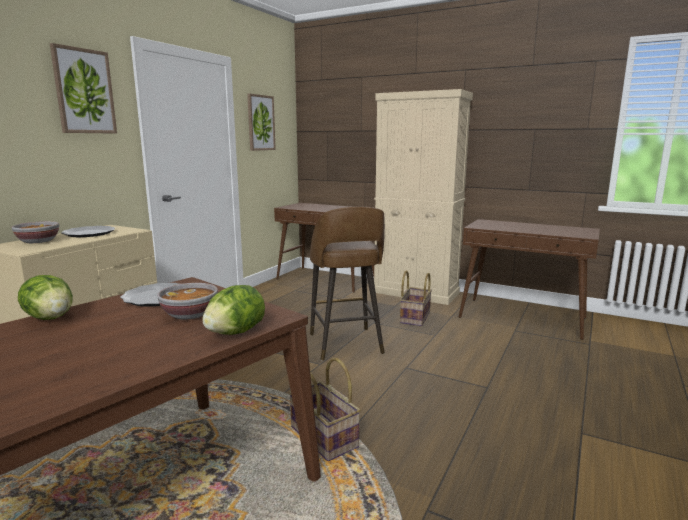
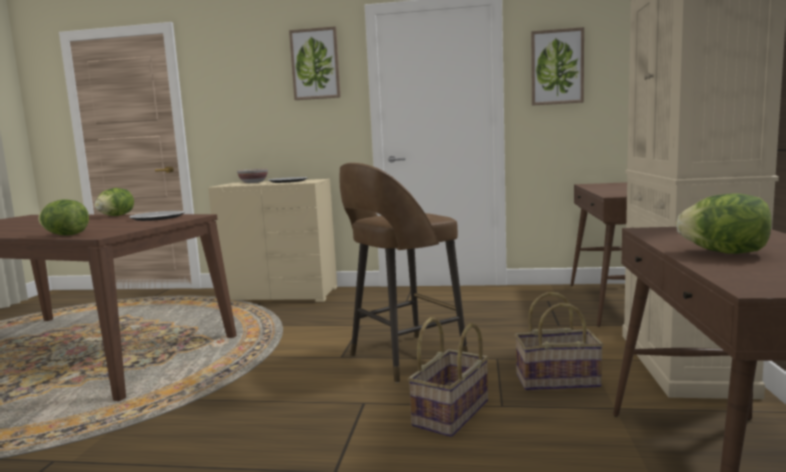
camera: 70 degrees right, 5 degrees down
bowl [157,283,218,320] -> none
basket [289,358,361,461] -> basket moved to [408,317,489,437]
none -> lettuce [676,194,772,254]

